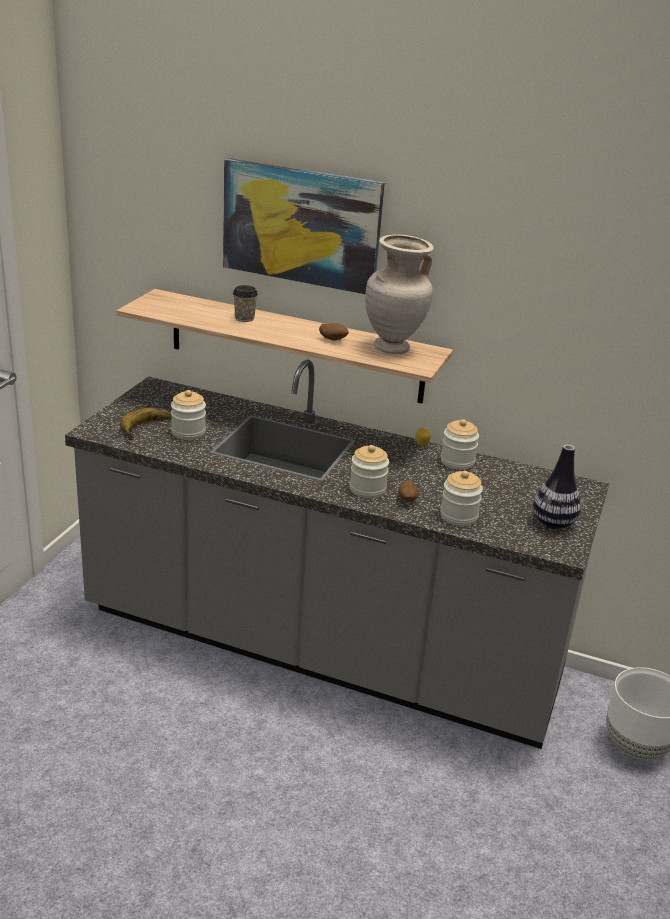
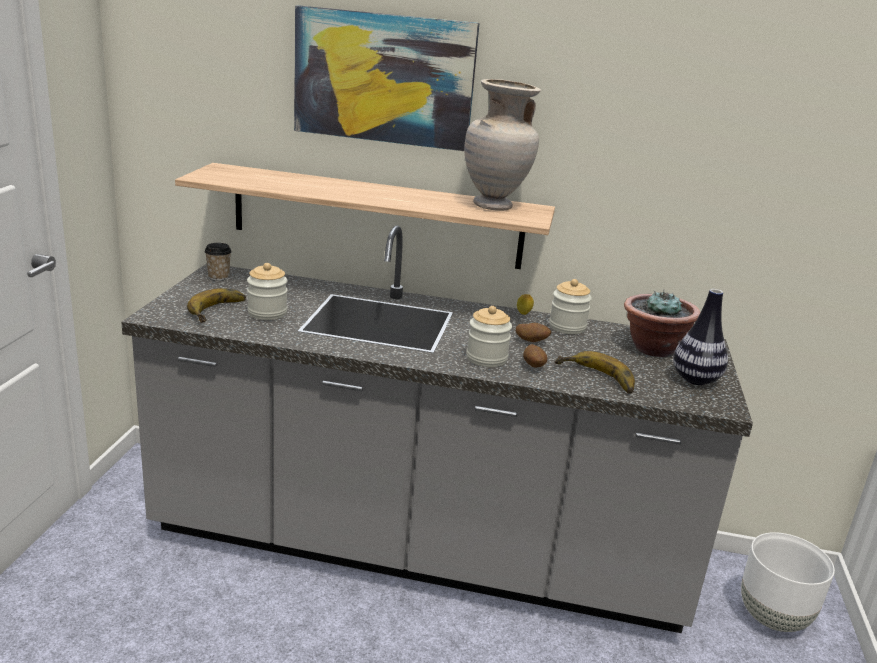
camera: 10 degrees left, 5 degrees down
cup [233,285,258,322] -> cup moved to [205,243,232,281]
potato [319,323,349,341] -> potato moved to [516,323,551,342]
jar [440,471,483,526] -> banana [555,351,635,394]
none -> potted plant [624,289,700,357]

